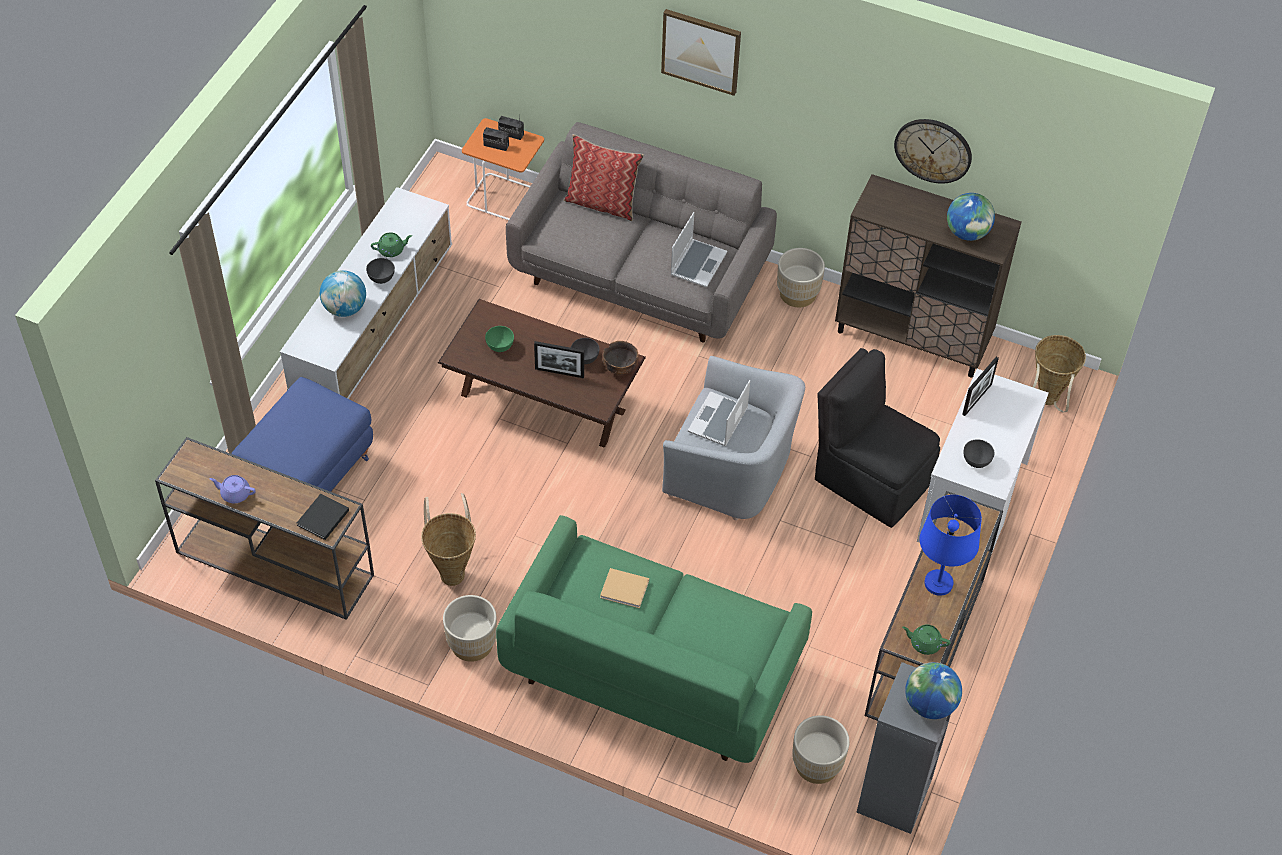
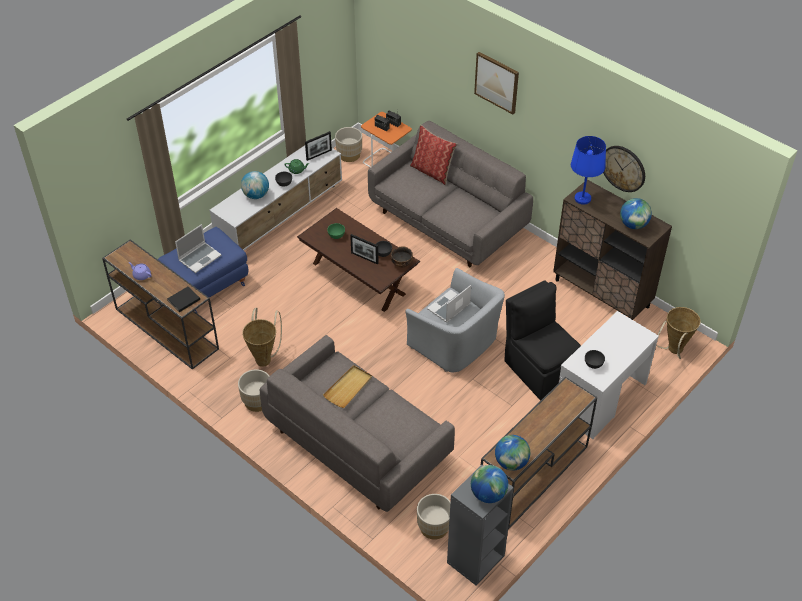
camera: 20 degrees right, 5 degrees down
green sofa [496,515,812,763] -> grey sofa [260,335,455,512]
beige book [600,568,649,608] -> beige tray [323,365,372,408]
laptop [670,212,727,288] -> laptop moved to [175,224,221,273]
beige planter [777,248,825,307] -> beige planter moved to [335,127,362,162]
green teapot [902,625,950,655] -> globe [495,435,530,471]
blue table lamp [919,495,982,596] -> blue table lamp moved to [571,136,606,205]
picture frame [962,357,999,416] -> picture frame moved to [305,131,332,161]

